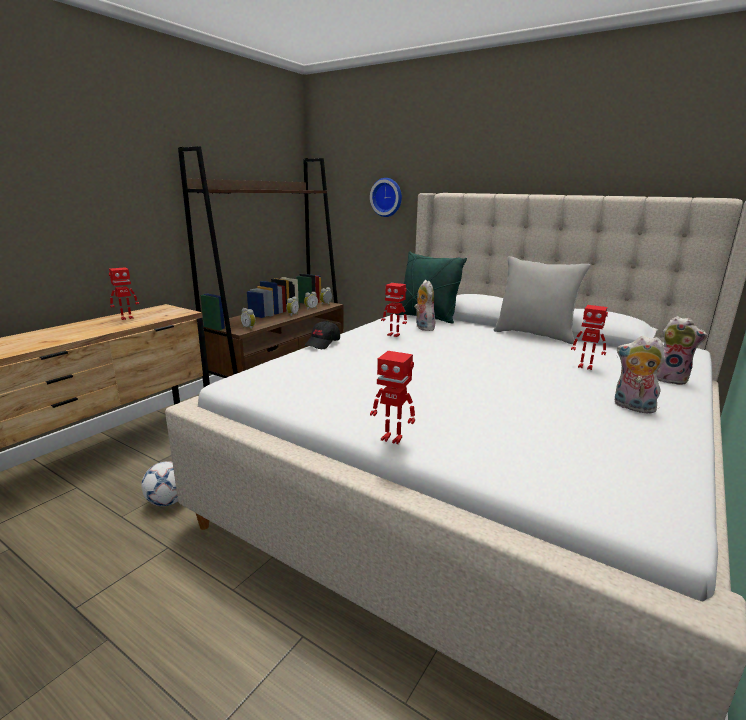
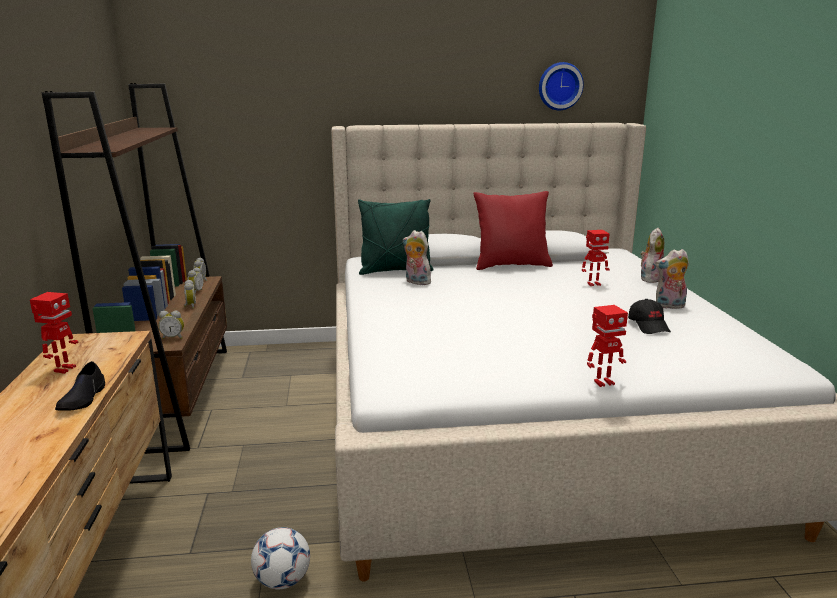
camera: 40 degrees left, 0 degrees up
black cap [304,321,340,349] -> black cap moved to [628,299,671,334]
wall clock [370,178,402,217] -> wall clock moved to [539,62,584,110]
toy robot [381,283,407,337] -> none
grey pillow [493,256,591,344] -> red pillow [474,191,553,270]
plush toy [657,316,708,385] -> plush toy turned 45 degrees counterclockwise [641,228,664,283]
none -> black shoe [55,361,105,411]

